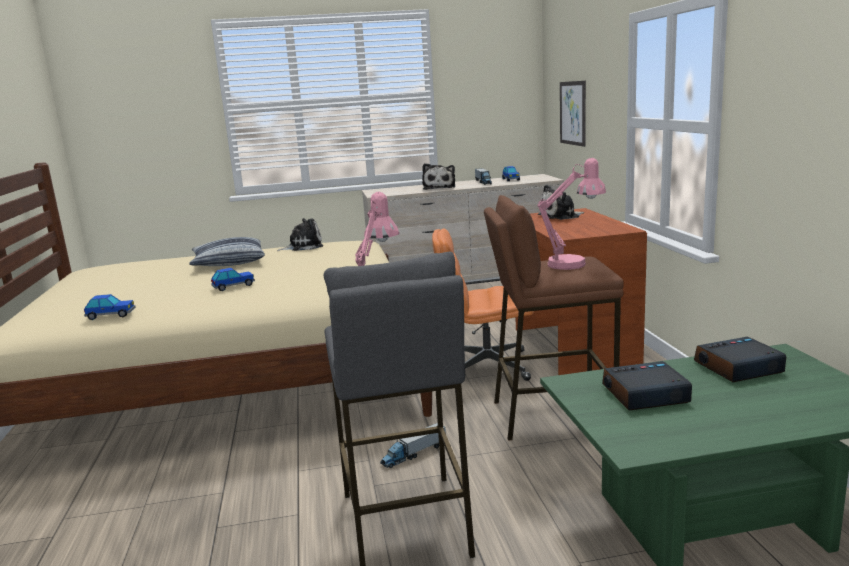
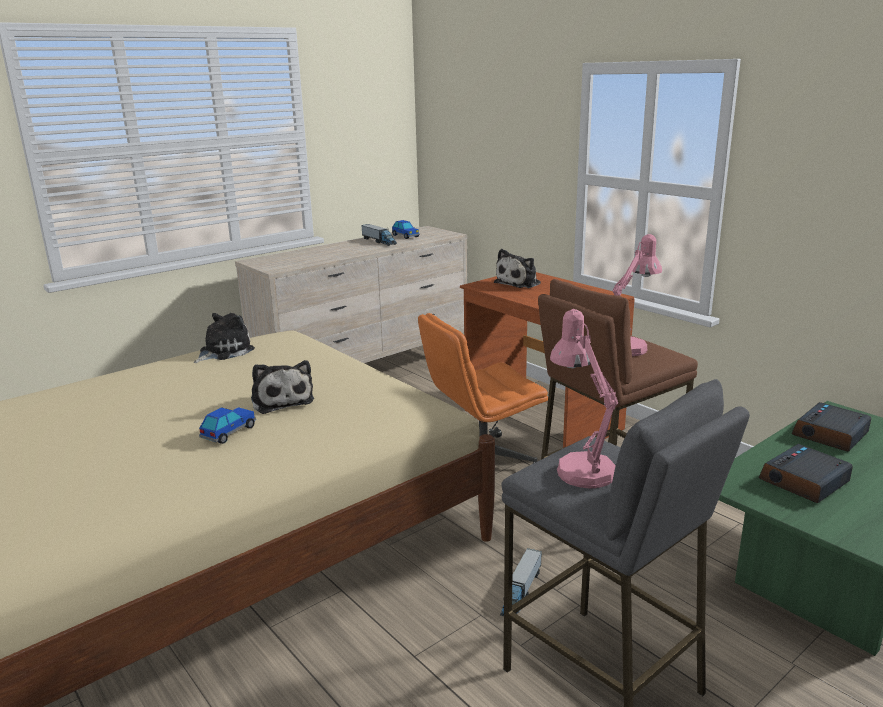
camera: 30 degrees left, 5 degrees up
toy car [84,294,136,320] -> none
pillow [189,237,265,266] -> none
plush toy [422,163,455,190] -> plush toy moved to [251,360,314,414]
picture [560,81,586,147] -> none

